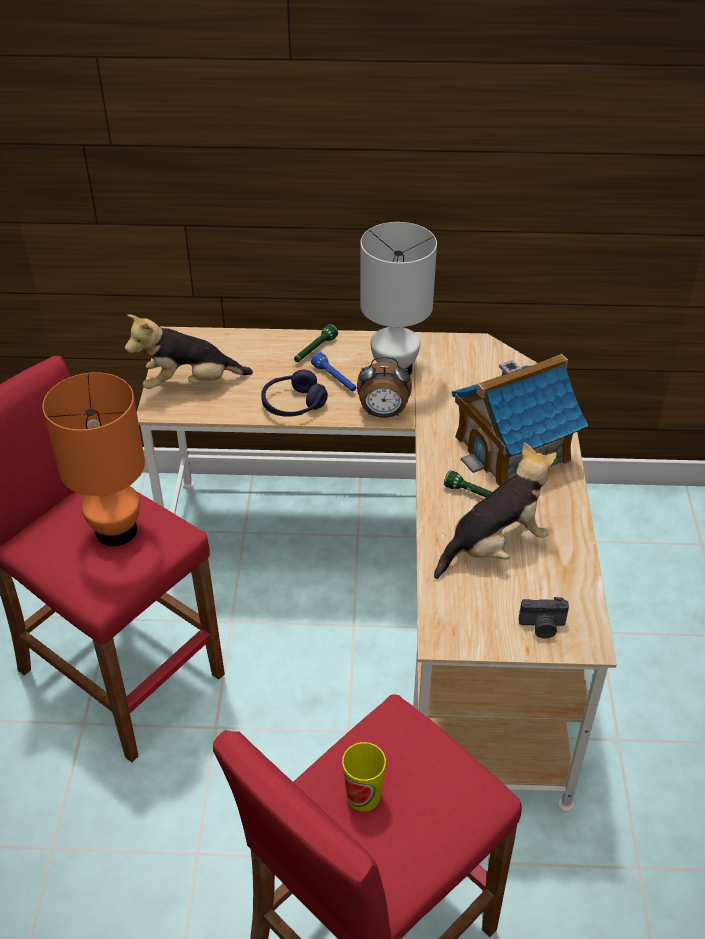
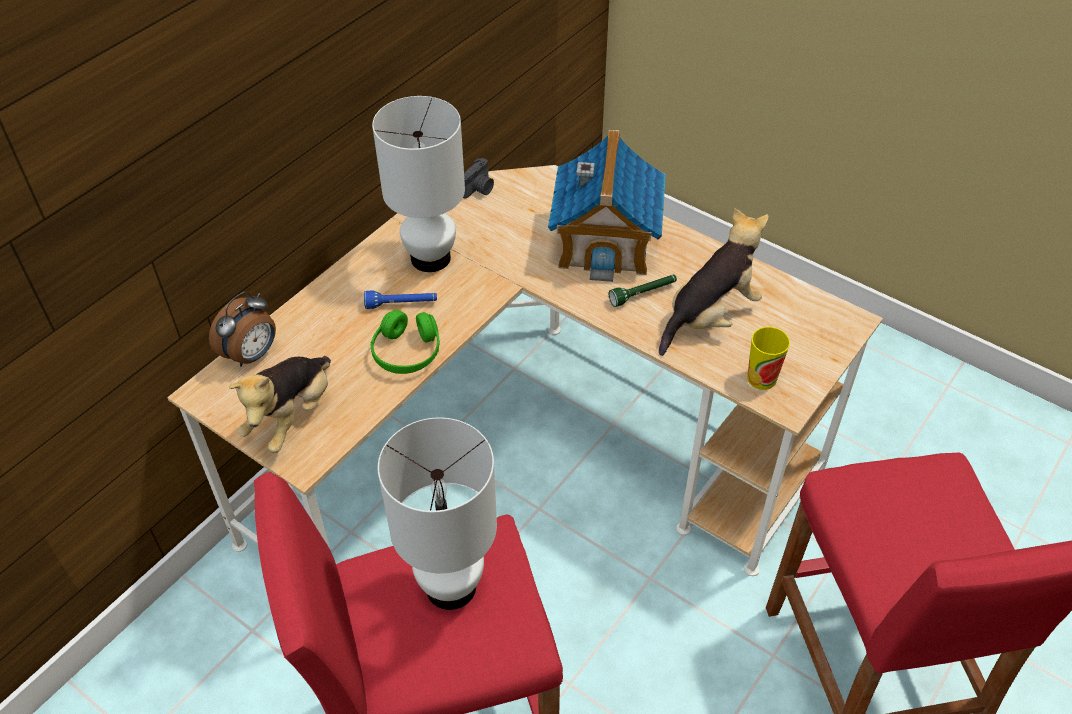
camera: 55 degrees left, 5 degrees up
orange table lamp [42,372,145,546] -> white table lamp [378,417,497,610]
purple headphones [261,369,328,417] -> green headphones [371,310,439,374]
green flashlight [294,324,338,362] -> none
cup [342,742,386,812] -> cup moved to [747,327,790,390]
alarm clock [357,357,412,418] -> alarm clock moved to [209,291,276,367]
plush toy [434,442,557,579] -> plush toy turned 45 degrees clockwise [659,208,768,356]
camera [519,597,569,638] -> camera moved to [463,158,494,198]

